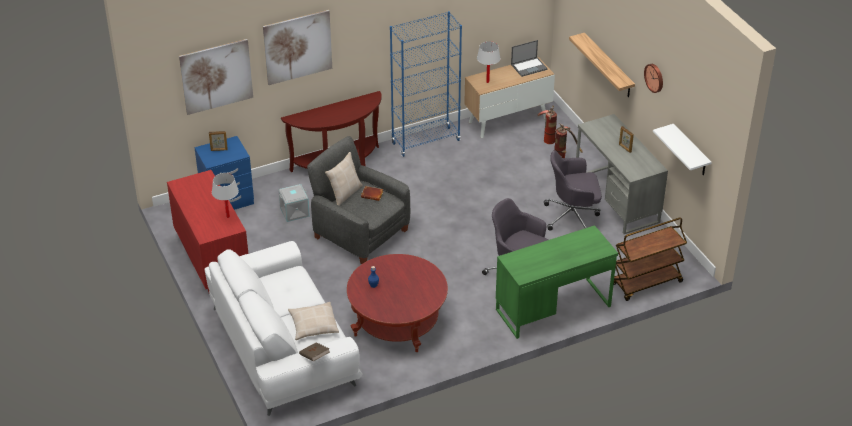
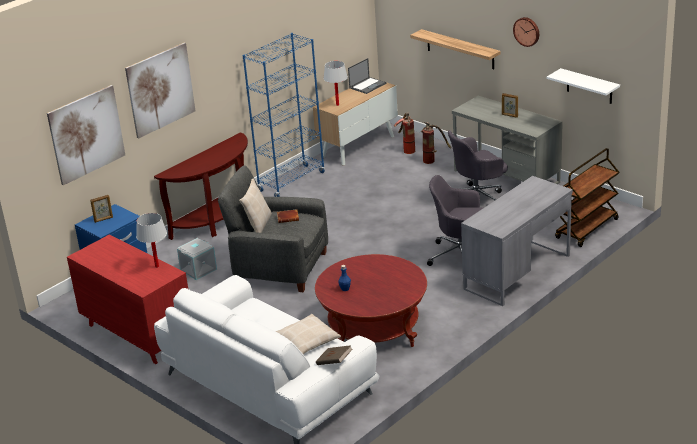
camera: 20 degrees left, 10 degrees down
green desk [496,225,618,339] -> grey desk [461,176,573,306]

